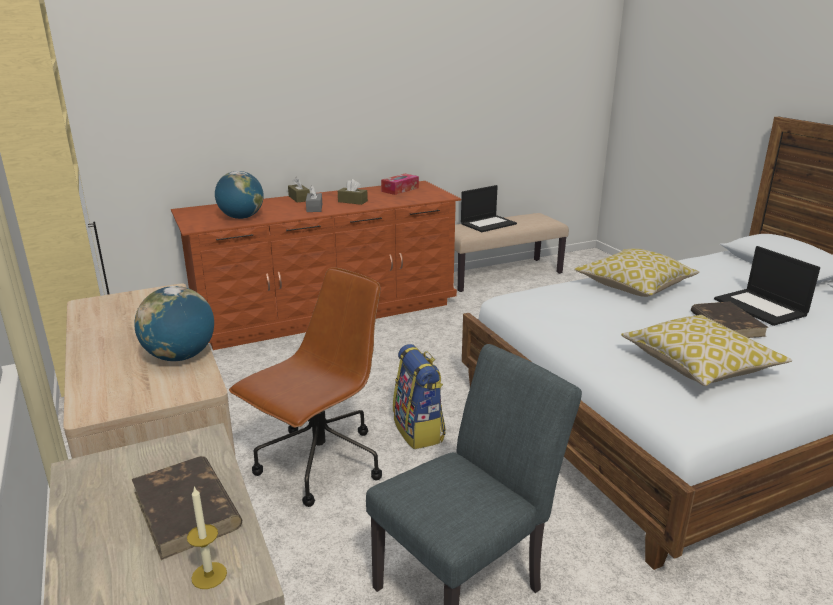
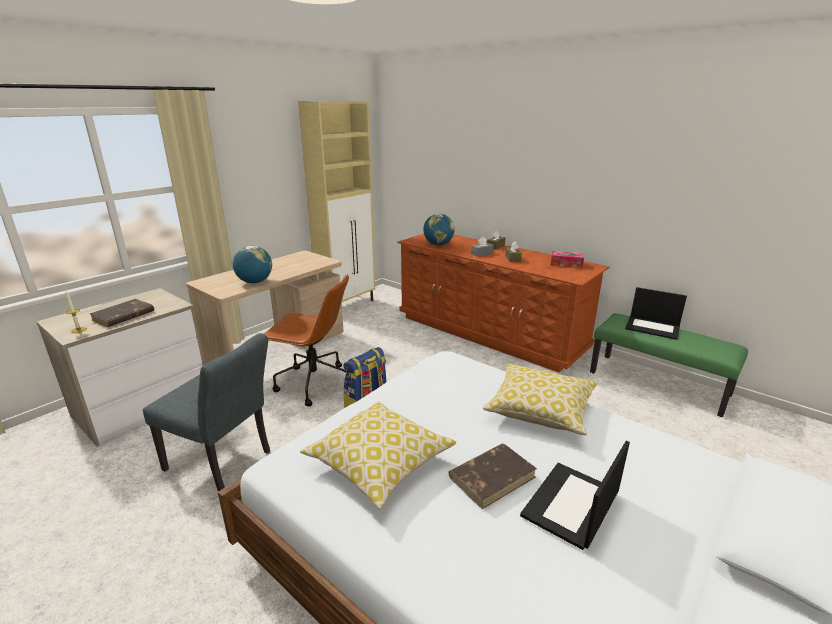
camera: 65 degrees right, 0 degrees up
beige bench [454,213,569,292] -> green bench [590,313,748,417]

